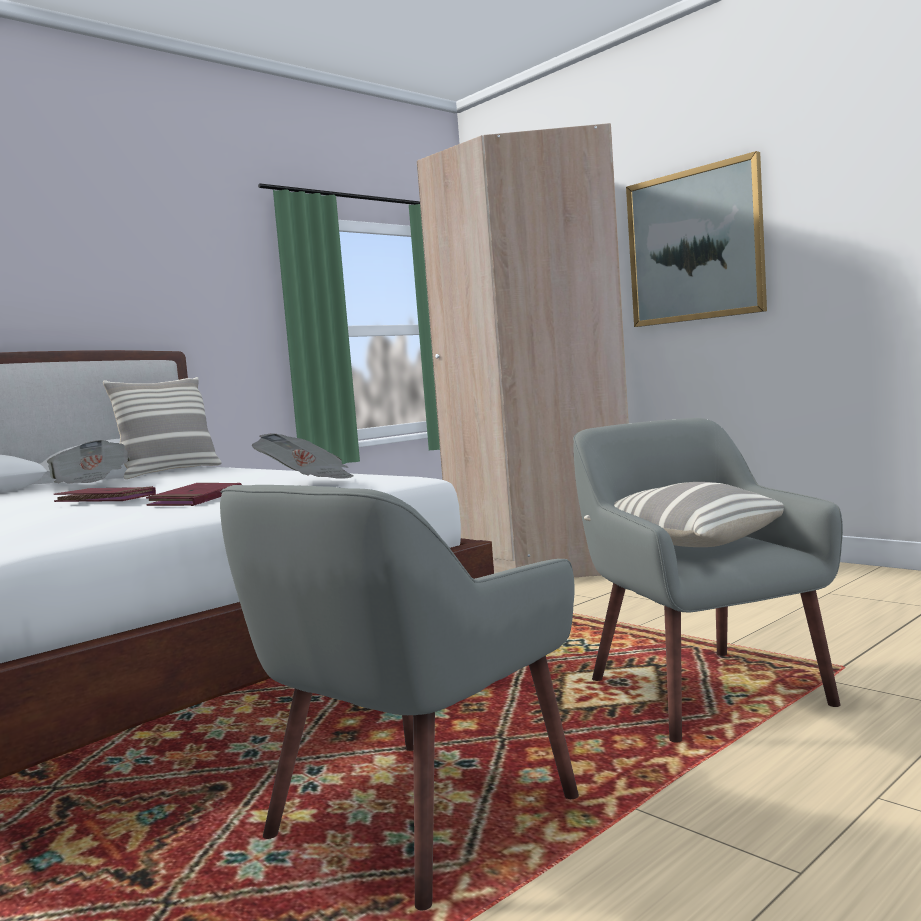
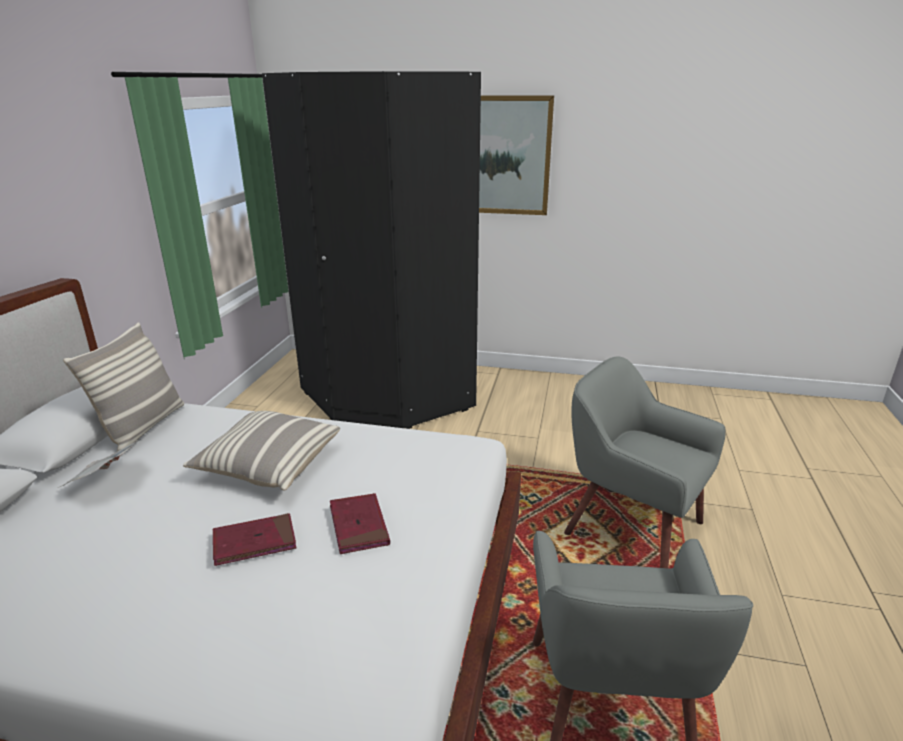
camera: 35 degrees left, 20 degrees up
newspaper [252,434,353,479] -> none
beige wardrobe [417,123,629,577] -> black wardrobe [262,71,481,429]
pillow [584,482,784,547] -> pillow moved to [183,411,340,491]

